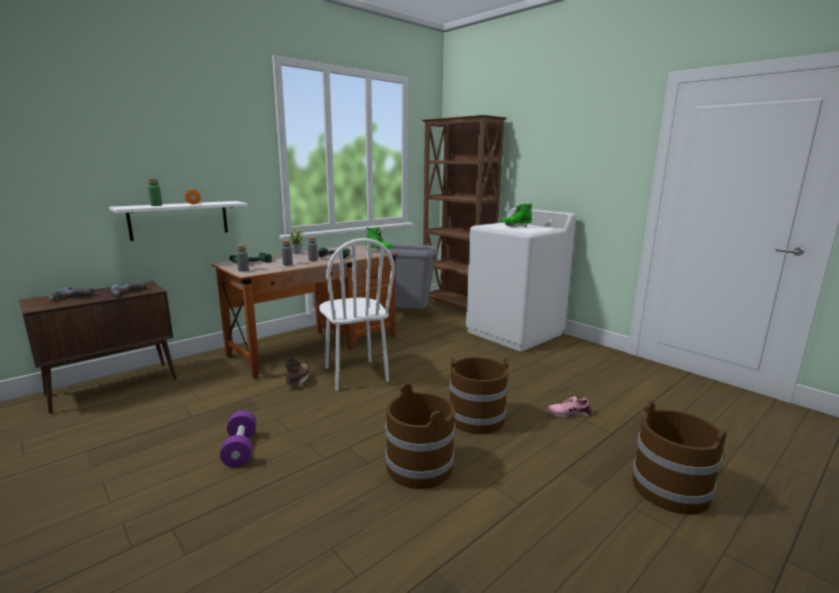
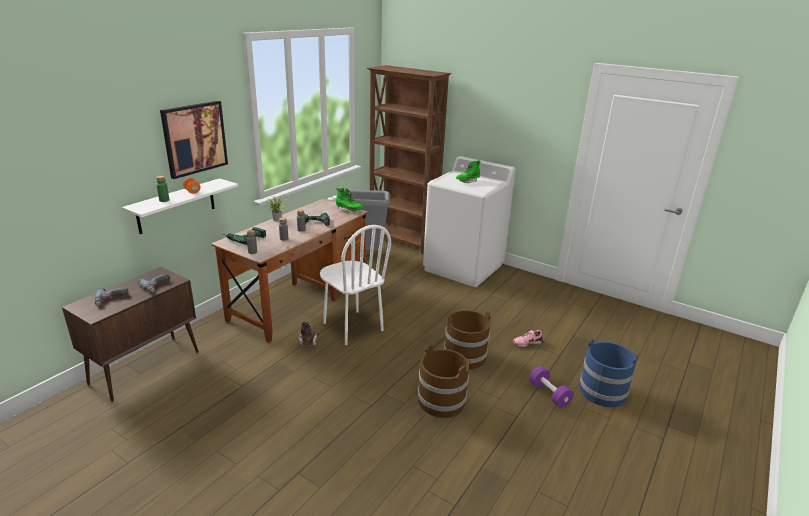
camera: 15 degrees left, 10 degrees up
purple dumbbell [220,411,256,467] -> purple dumbbell moved to [529,366,574,408]
brown bucket [633,401,727,515] -> blue bucket [579,338,638,407]
none -> picture [160,101,228,179]

